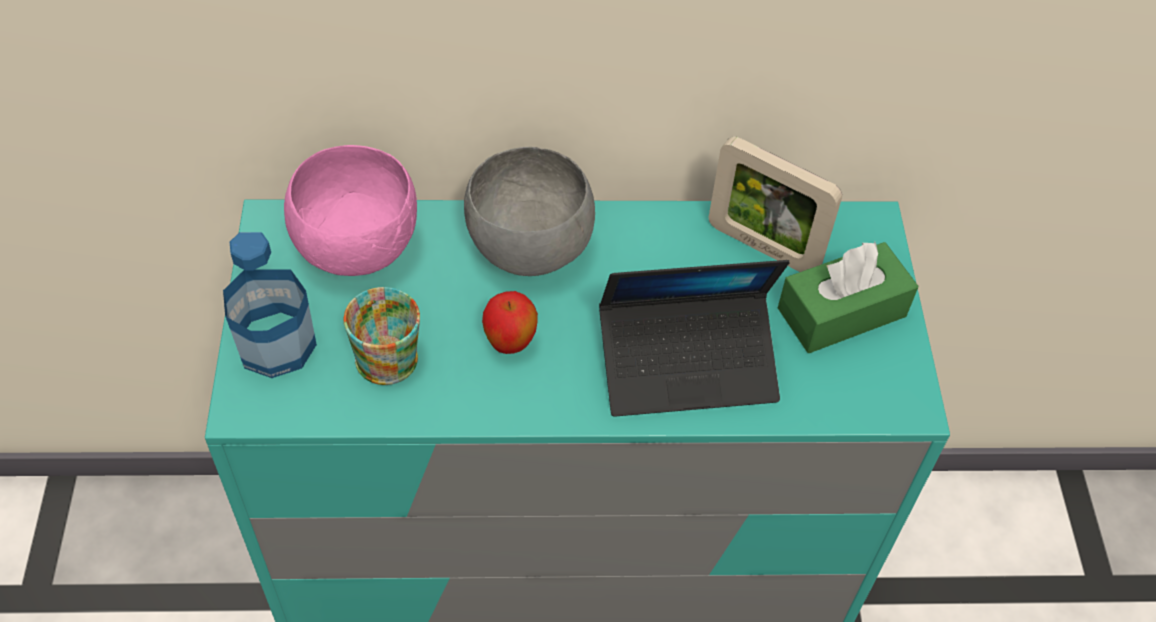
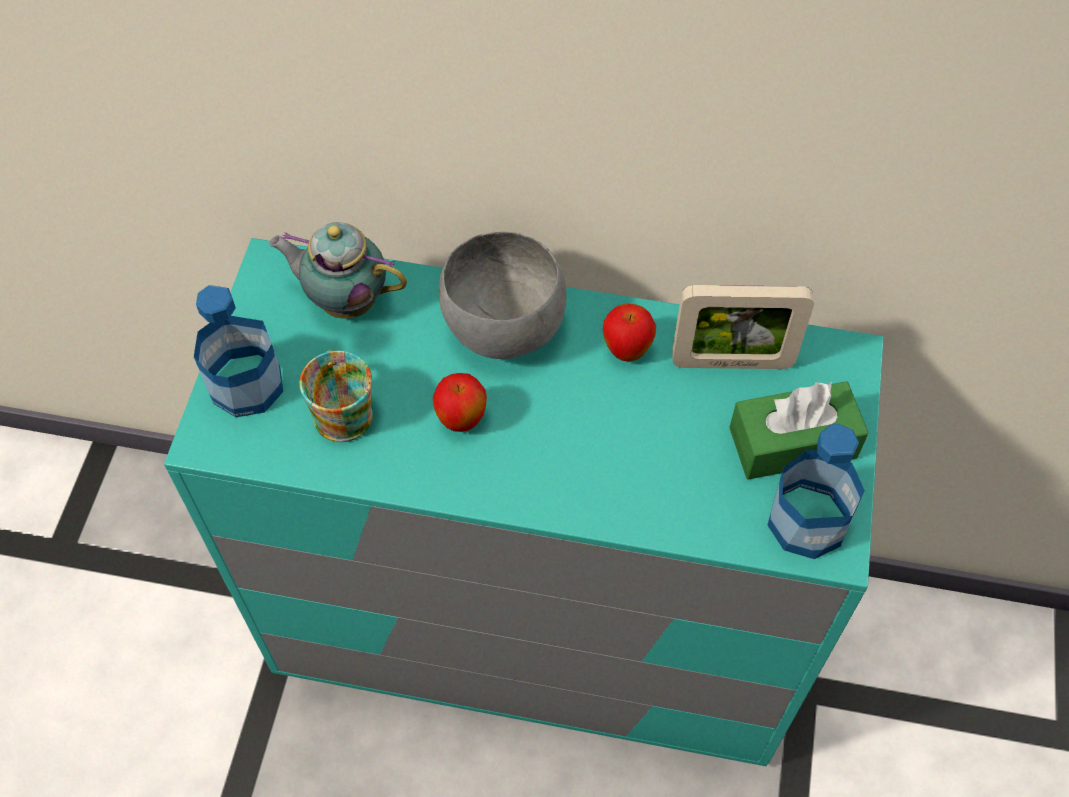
camera: 15 degrees right, 5 degrees up
pink bowl [284,145,417,276] -> teapot [269,222,407,319]
laptop [599,260,790,417] -> none
picture frame [709,137,842,272] -> picture frame turned 45 degrees counterclockwise [672,285,814,369]
none -> apple [603,304,656,362]
none -> bottle [768,424,865,559]

